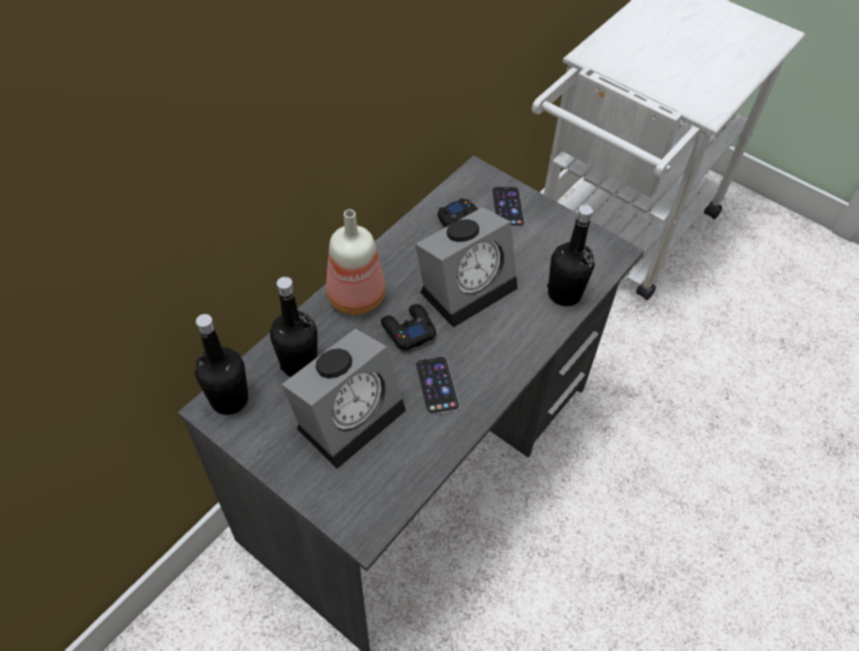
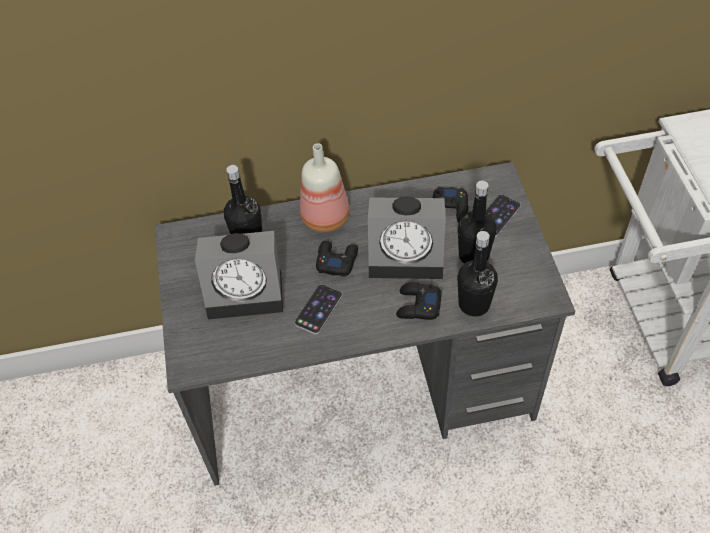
camera: 45 degrees right, 0 degrees up
black bottle [195,314,248,415] -> black bottle moved to [458,180,496,264]
none -> black game controller [396,282,442,320]

